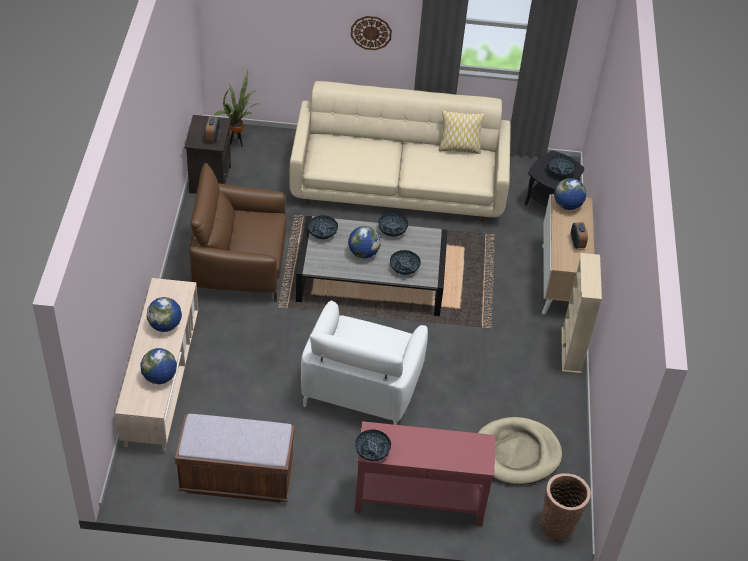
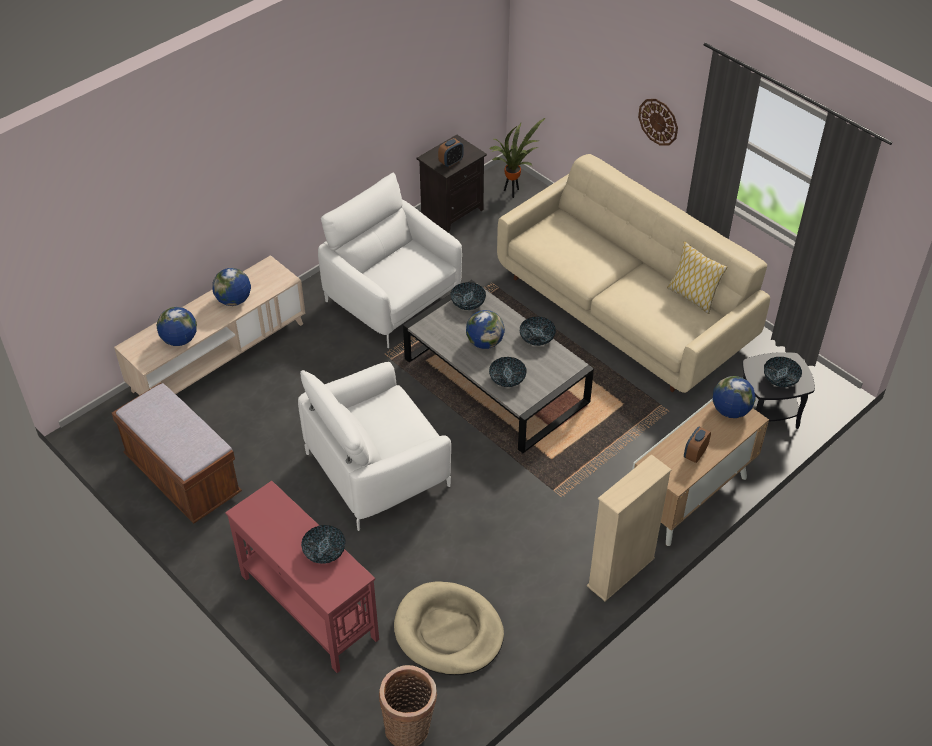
camera: 45 degrees right, 0 degrees up
brown armchair [190,163,287,302] -> white armchair [318,173,462,348]
bowl [355,429,391,461] -> bowl moved to [301,525,346,564]

